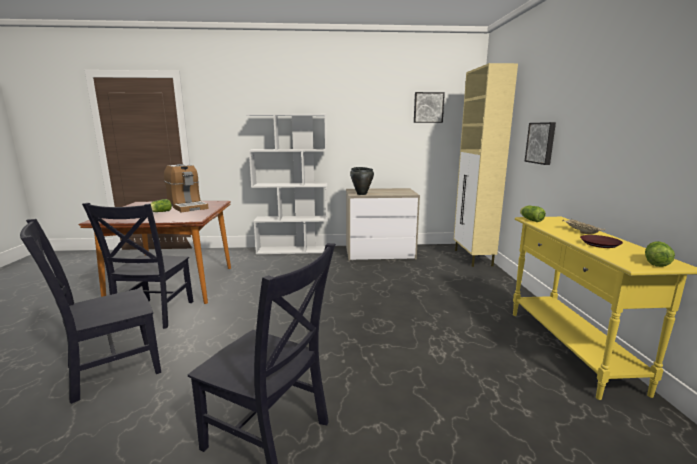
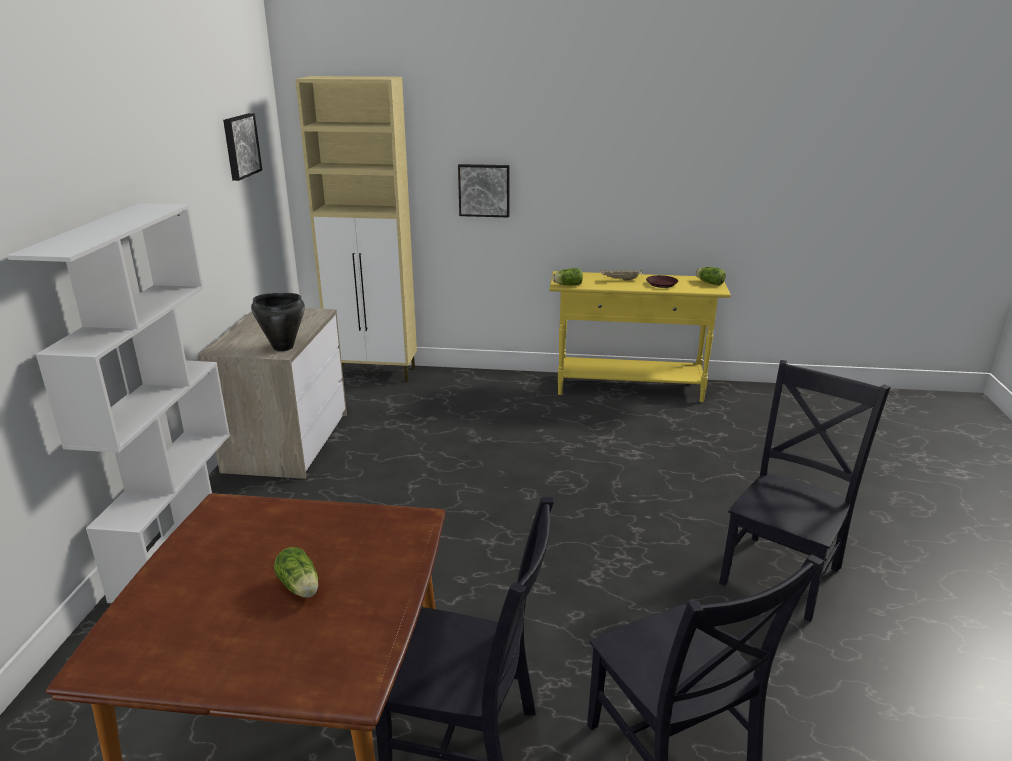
camera: 80 degrees left, 10 degrees up
coffee machine [164,164,209,212] -> none

